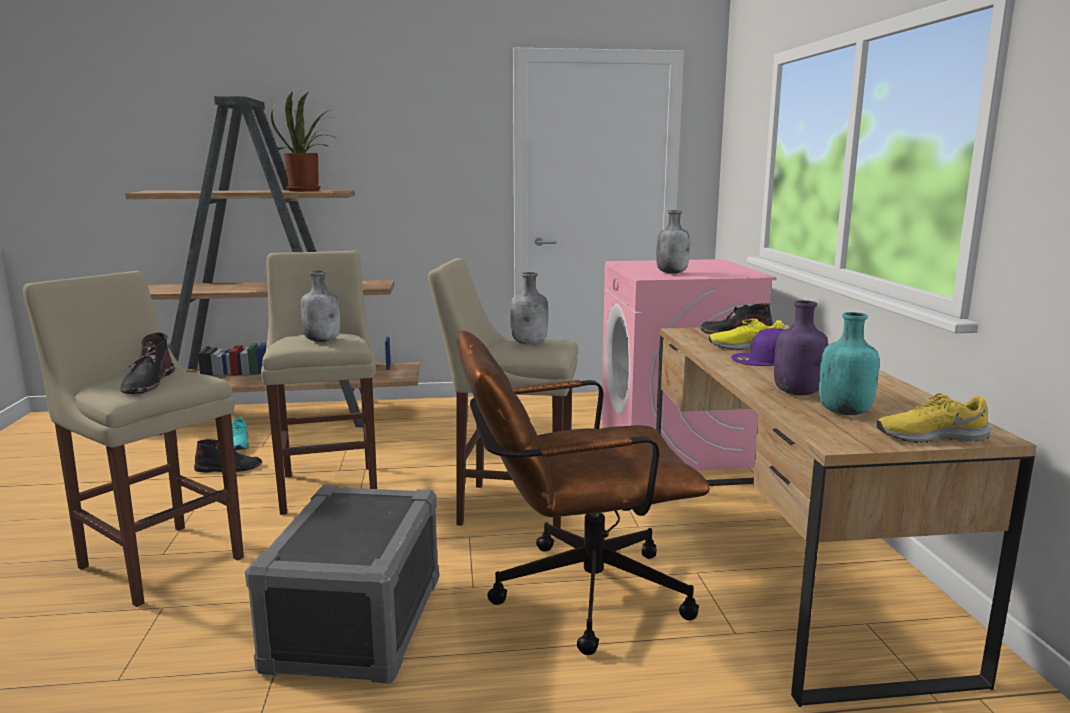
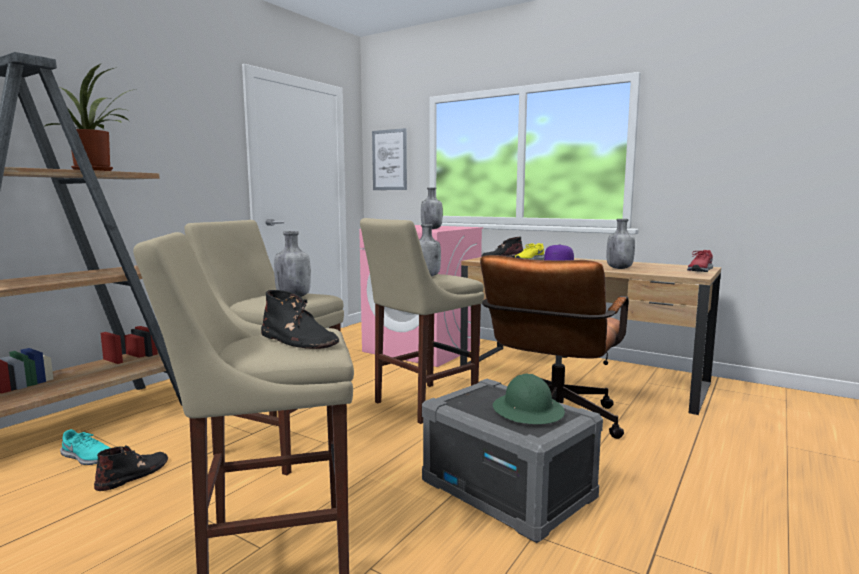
camera: 50 degrees left, 5 degrees down
purple bottle [774,300,828,395] -> grey bottle [607,219,635,269]
turquoise bottle [819,312,879,415] -> none
yellow shoe [876,393,991,443] -> red shoe [687,250,713,272]
none -> picture [372,128,407,190]
none -> green hard hat [493,374,565,424]

